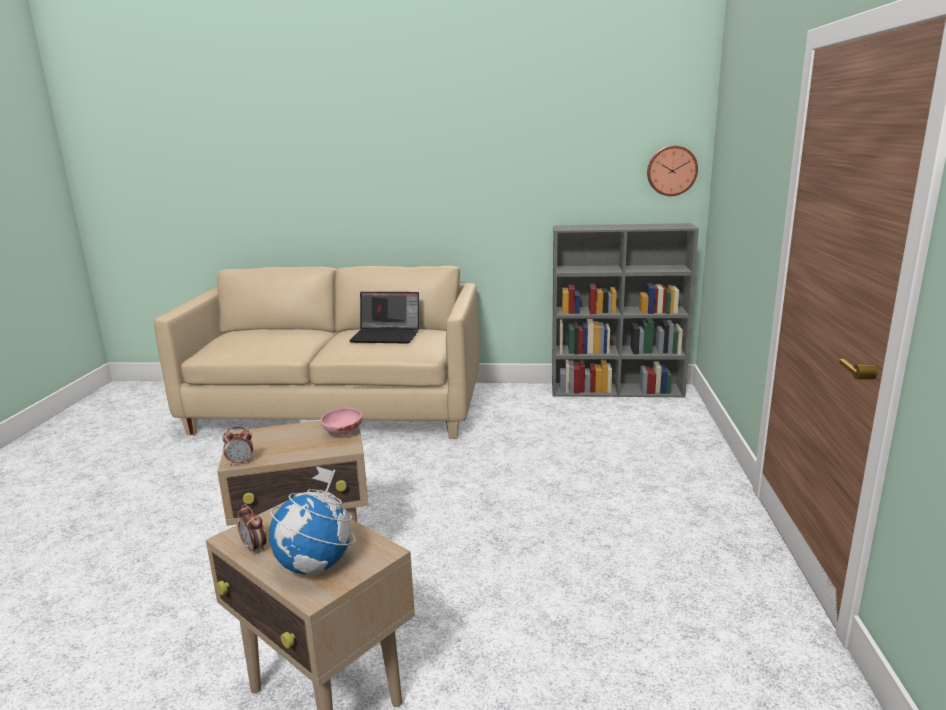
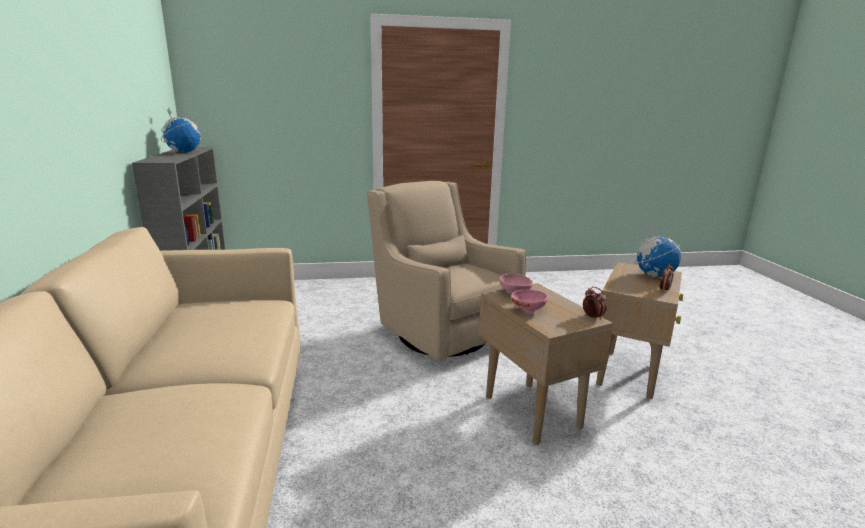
camera: 105 degrees left, 0 degrees up
laptop [349,292,419,344] -> none
wall clock [647,146,698,196] -> none
none -> globe [161,108,201,153]
none -> beige armchair [367,181,526,361]
none -> pink bowl [511,290,548,313]

